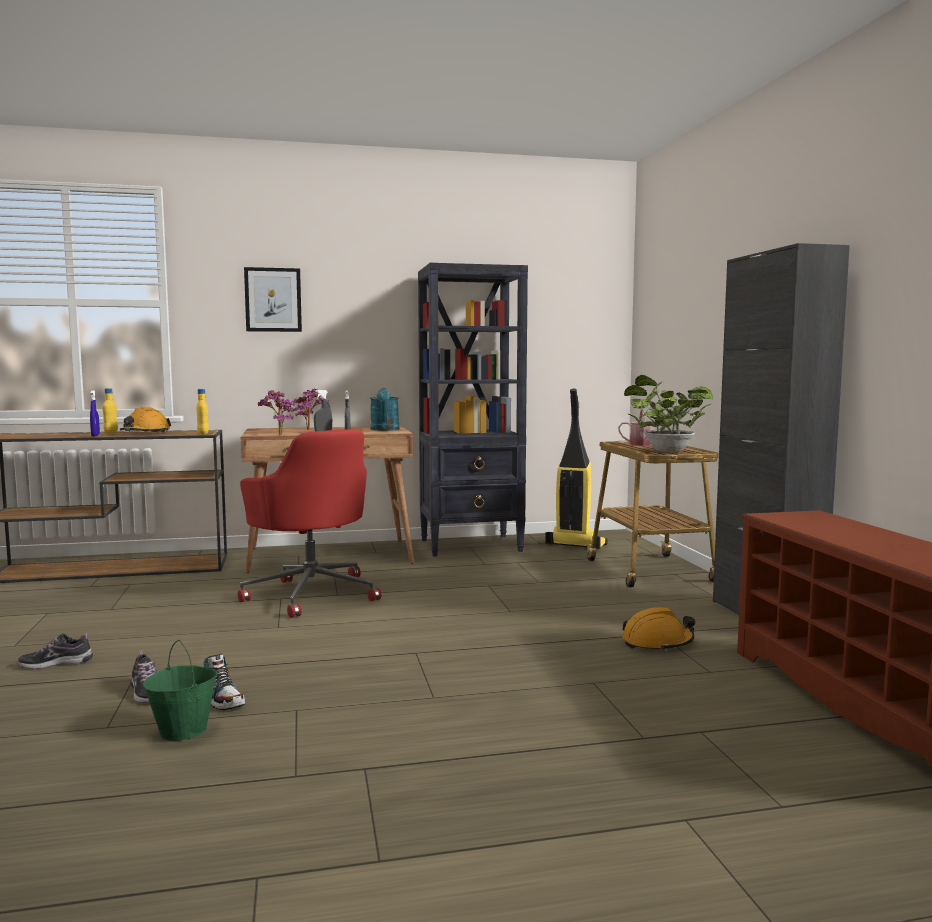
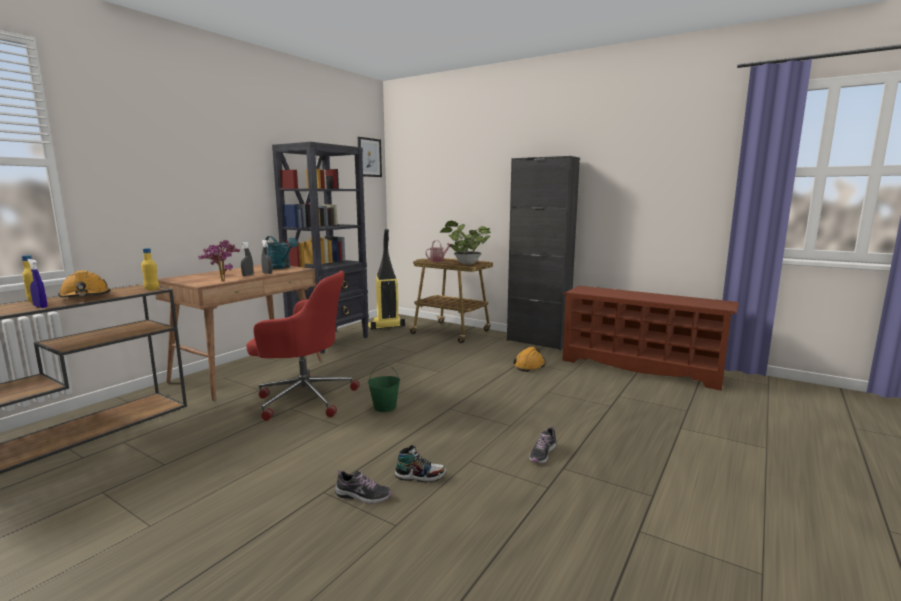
camera: 45 degrees left, 5 degrees up
shoe [17,633,93,669] -> shoe moved to [529,425,556,463]
green bucket [143,640,217,741] -> green bucket moved to [368,363,400,412]
picture [244,267,302,332] -> picture moved to [358,137,382,177]

